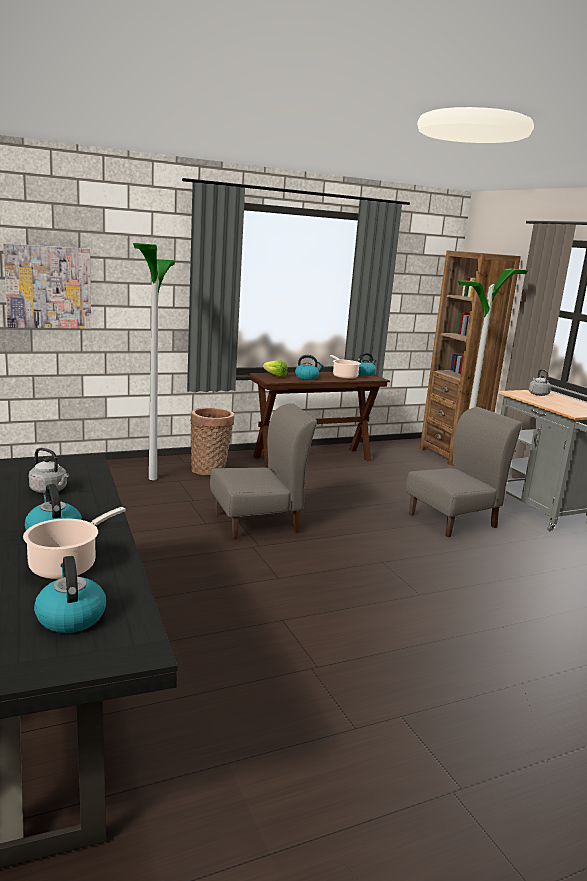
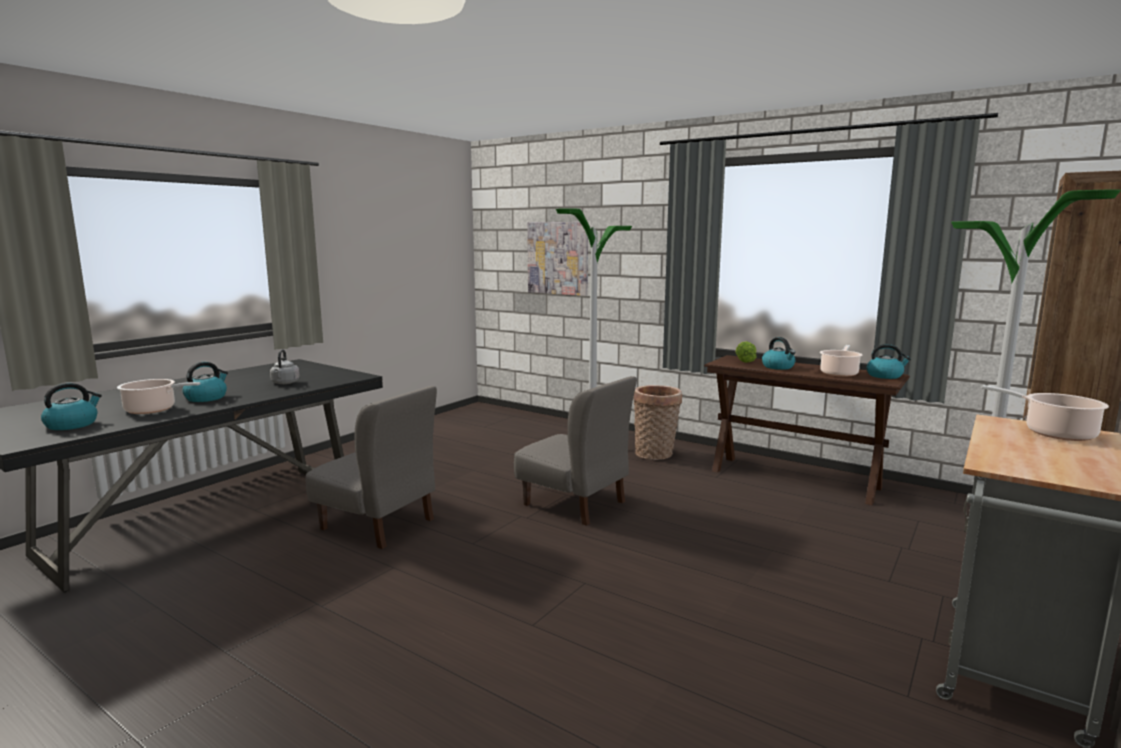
camera: 60 degrees right, 5 degrees down
grey chair [406,407,522,537] -> grey chair moved to [306,386,437,549]
grey kettle [529,369,551,396] -> cooking pot [982,385,1109,441]

